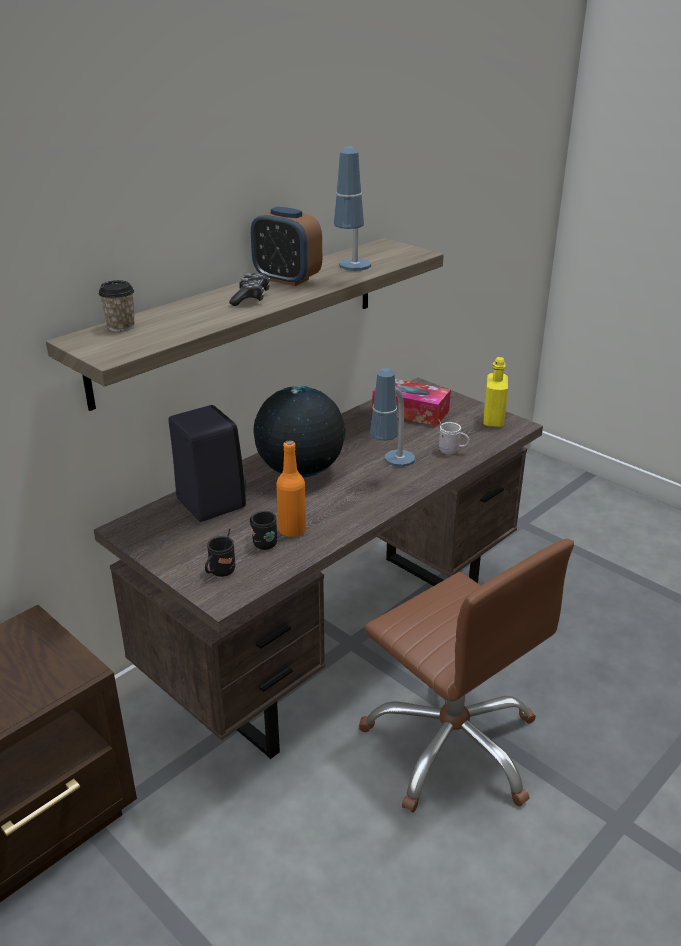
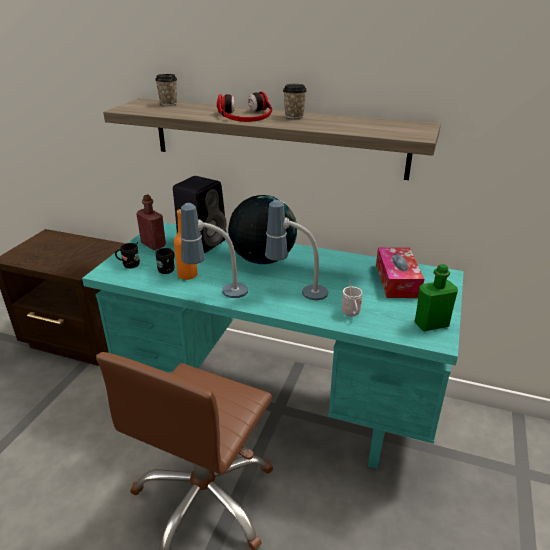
camera: 65 degrees right, 0 degrees up
brown desk [94,378,543,759] -> turquoise desk [82,223,464,469]
game controller [229,273,270,306] -> headphones [217,91,272,122]
alarm clock [251,207,322,286] -> cup [283,84,307,119]
table lamp [334,147,371,271] -> table lamp moved to [180,203,248,298]
yellow bottle [483,357,508,427] -> green bottle [415,264,458,331]
none -> red bottle [136,194,166,250]

